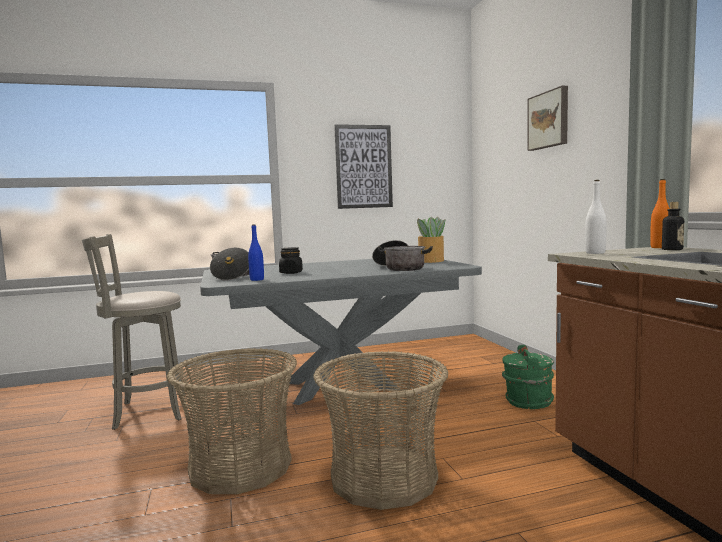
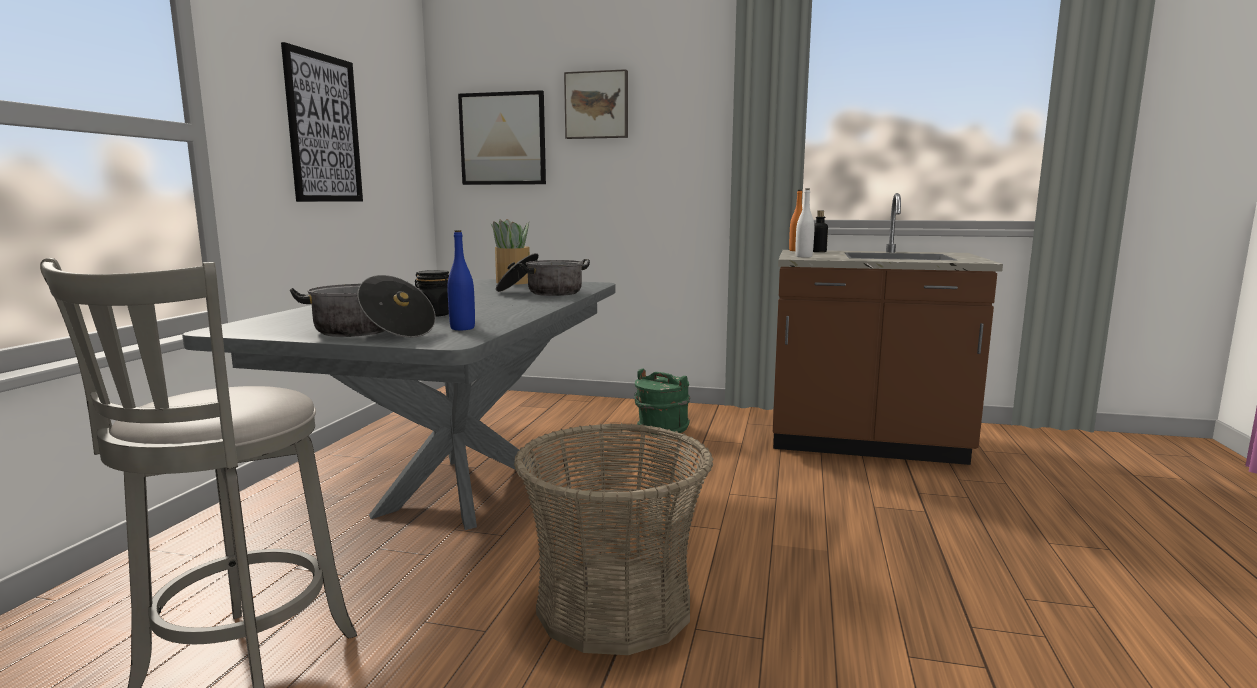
camera: 60 degrees left, 5 degrees up
basket [313,351,448,510] -> none
none -> picture [458,90,546,185]

